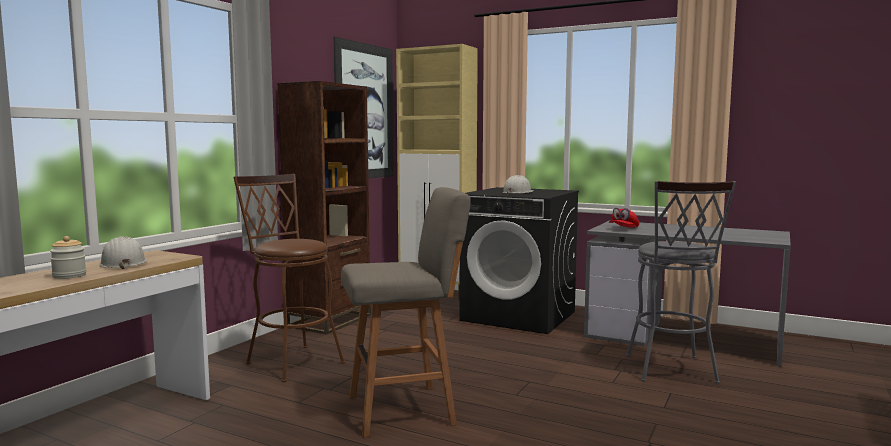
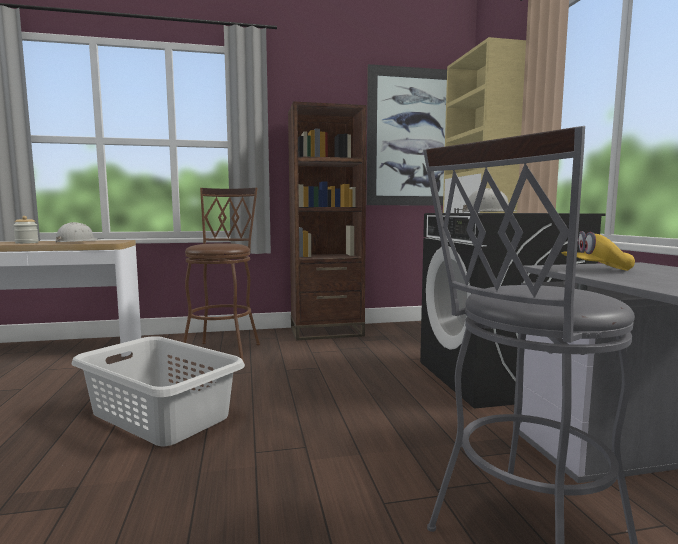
camera: 50 degrees right, 0 degrees up
grey stool [341,187,471,437] -> grey laundry basket [72,336,245,446]
red cap [609,207,639,228] -> yellow cap [562,231,635,271]

